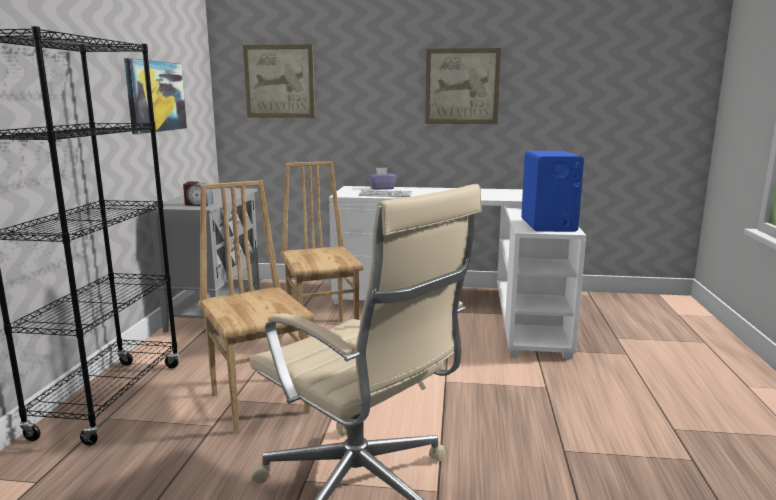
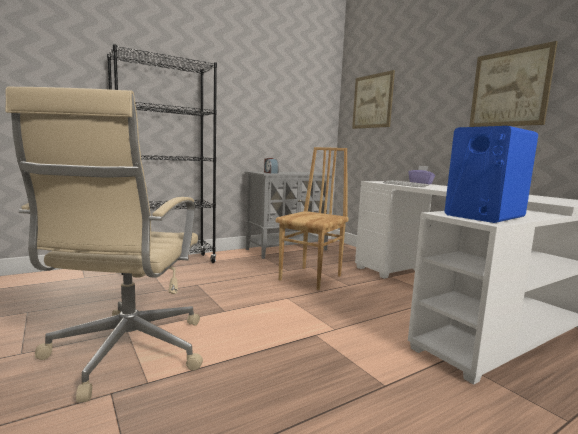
camera: 50 degrees right, 5 degrees down
picture [124,58,187,134] -> none
brown chair [198,180,315,434] -> none

